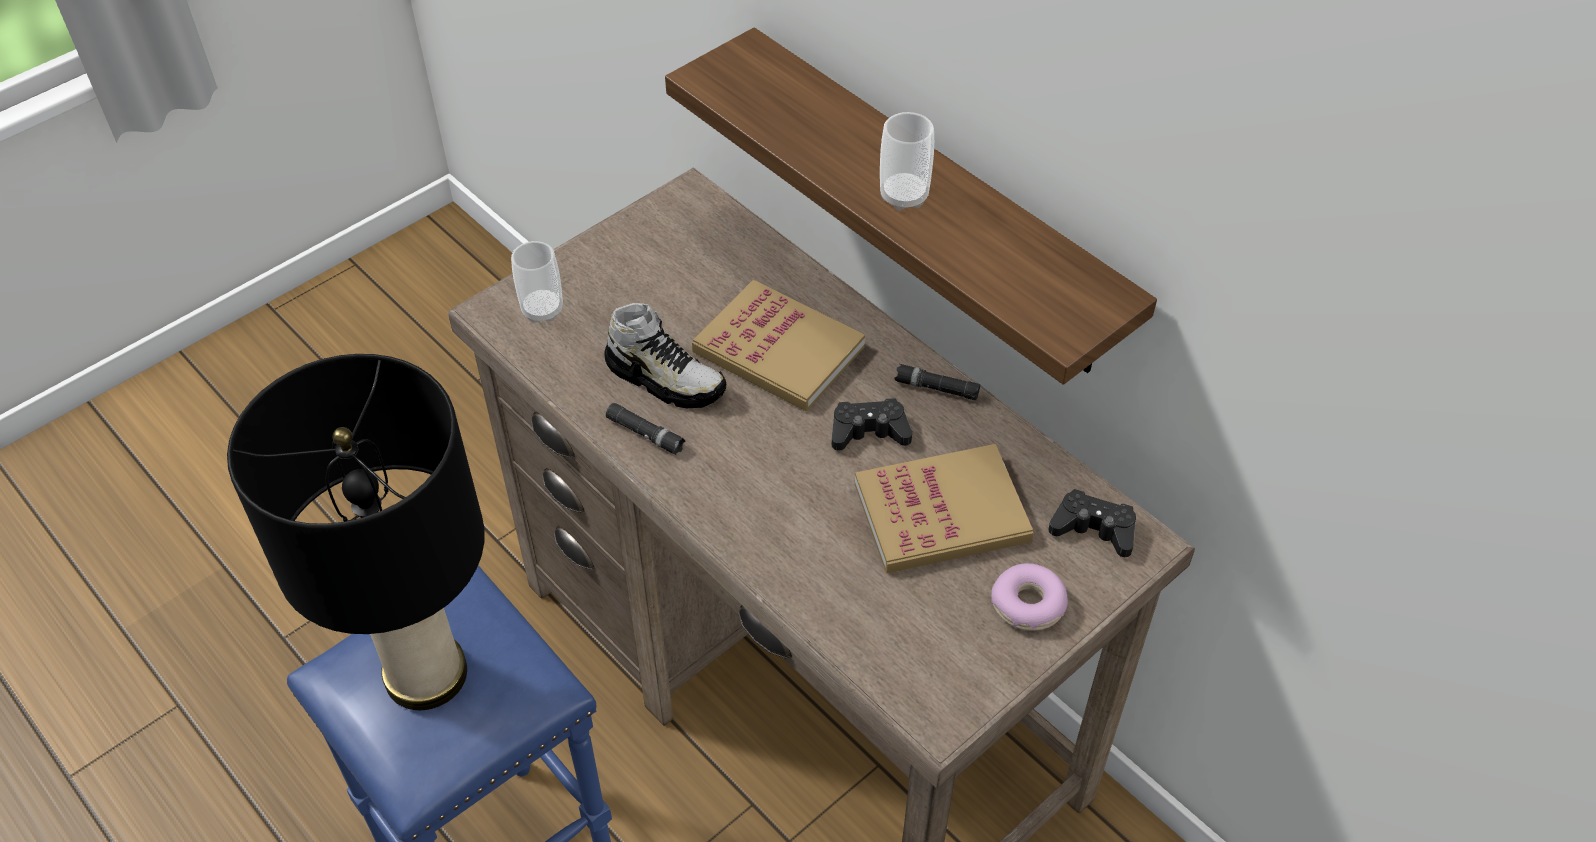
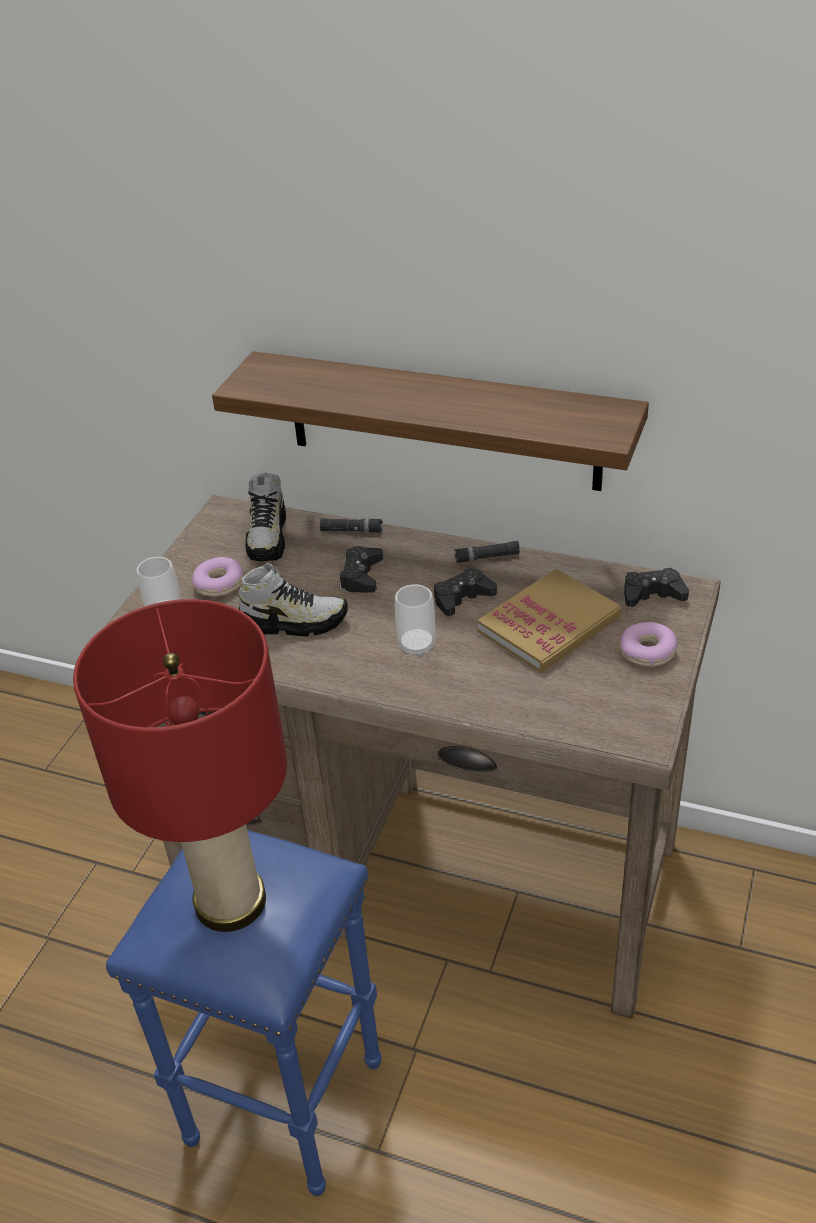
camera: 25 degrees left, 10 degrees down
black table lamp [227,354,485,710] -> red table lamp [73,599,287,932]
black flashlight [606,403,685,455] -> black flashlight moved to [320,518,383,533]
book [692,280,865,411] -> black game controller [339,546,383,593]
cup [880,112,934,211] -> cup moved to [395,584,435,657]
none -> donut [192,557,244,597]
none -> shoe [245,471,286,561]

